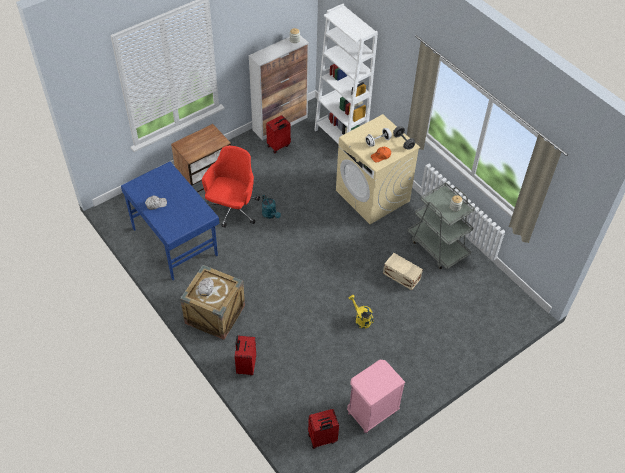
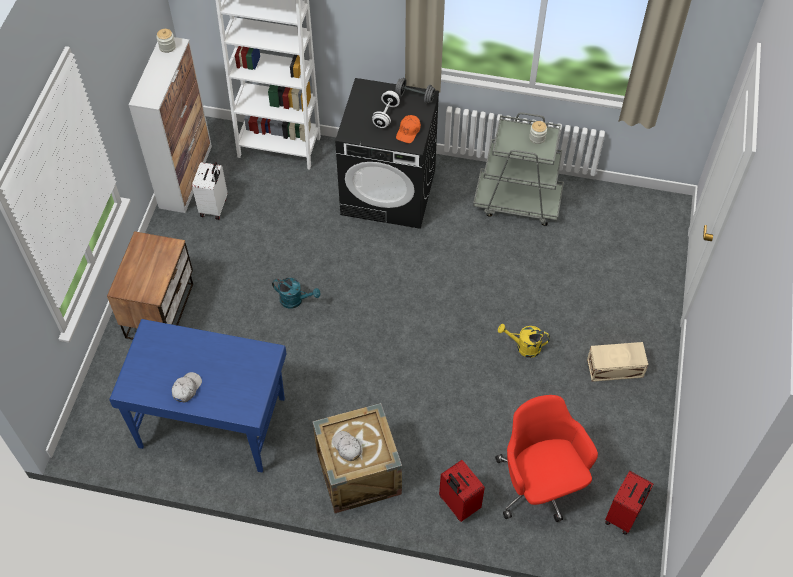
camera: 40 degrees left, 5 degrees up
red office chair [202,146,260,228] -> red office chair moved to [495,395,598,522]
red suitcase [266,115,291,153] -> white suitcase [192,162,228,220]
beige washing machine [336,114,420,224] -> black washing machine [335,78,439,229]
pink nightstand [347,360,406,433] -> none
beige storage box [383,253,423,290] -> beige storage box moved to [587,342,648,382]

